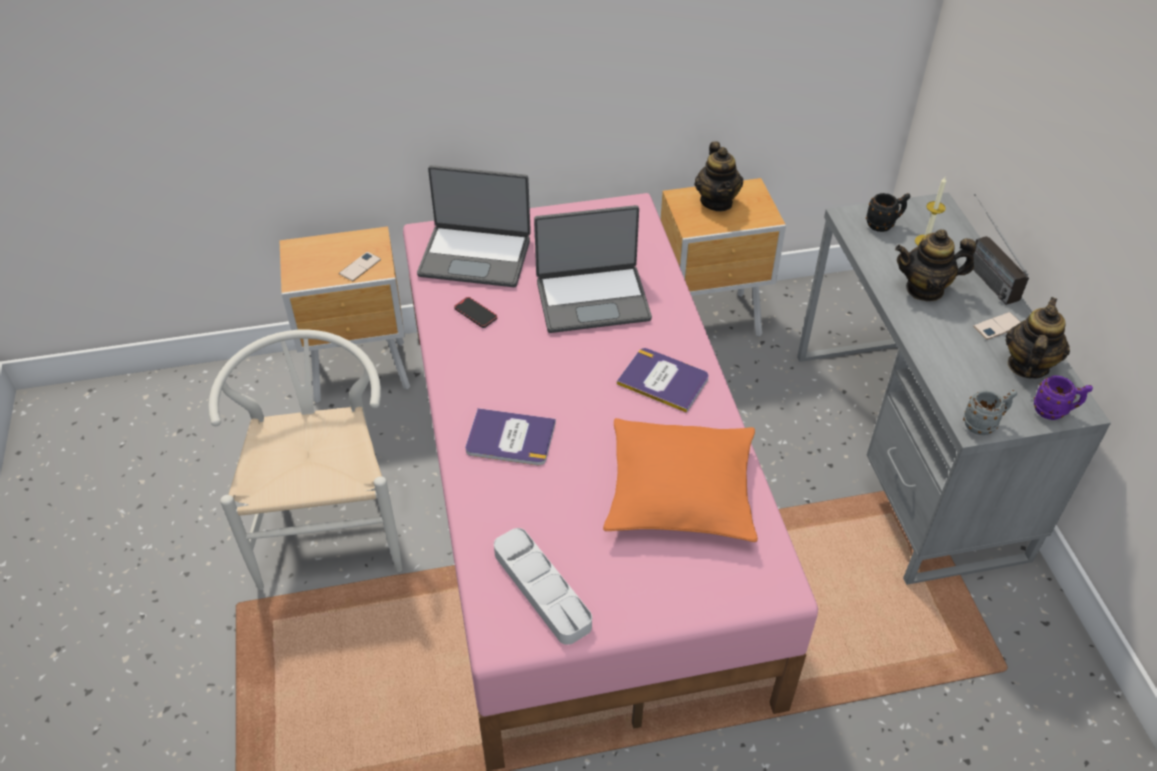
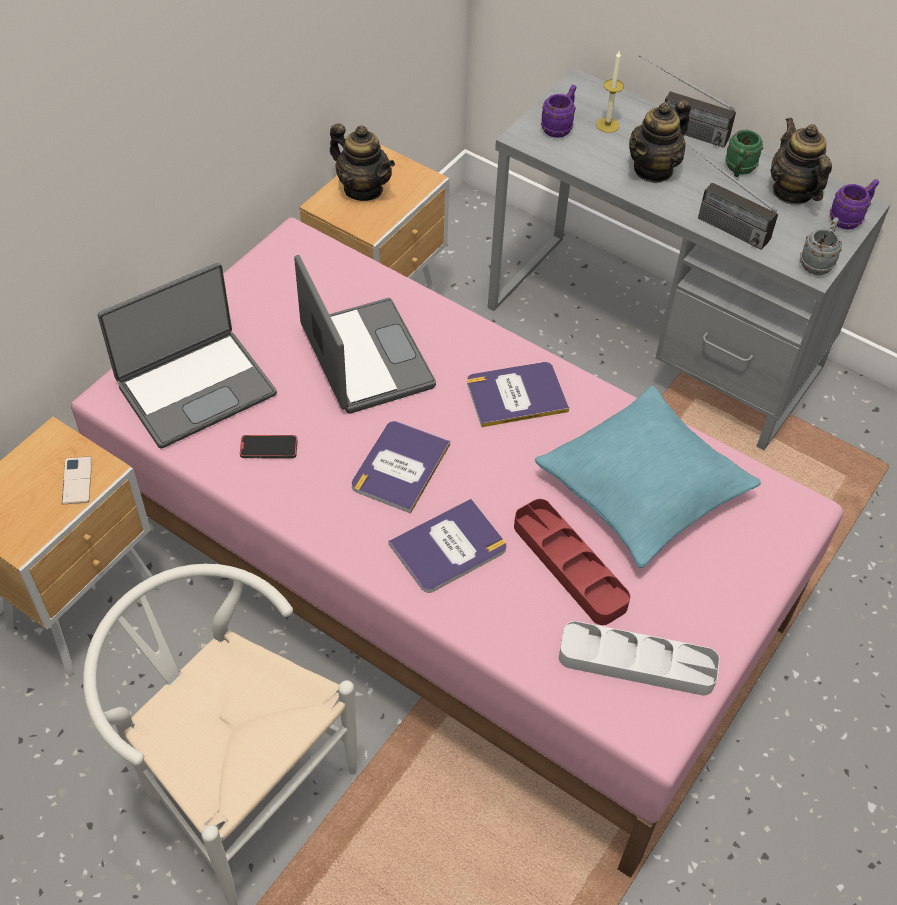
camera: 45 degrees left, 5 degrees up
laptop [534,205,652,333] -> laptop turned 60 degrees counterclockwise [294,255,436,414]
orange pillow [603,418,758,542] -> turquoise pillow [535,386,761,568]
black mug [866,193,910,232] -> purple mug [541,85,576,138]
phone [973,312,1021,340] -> green mug [726,130,763,177]
none -> book [352,421,450,514]
none -> red tray [514,499,630,625]
none -> radio [683,141,778,250]

